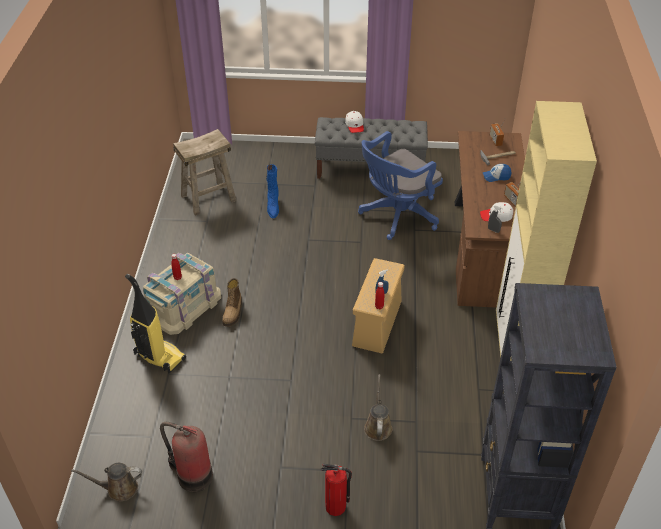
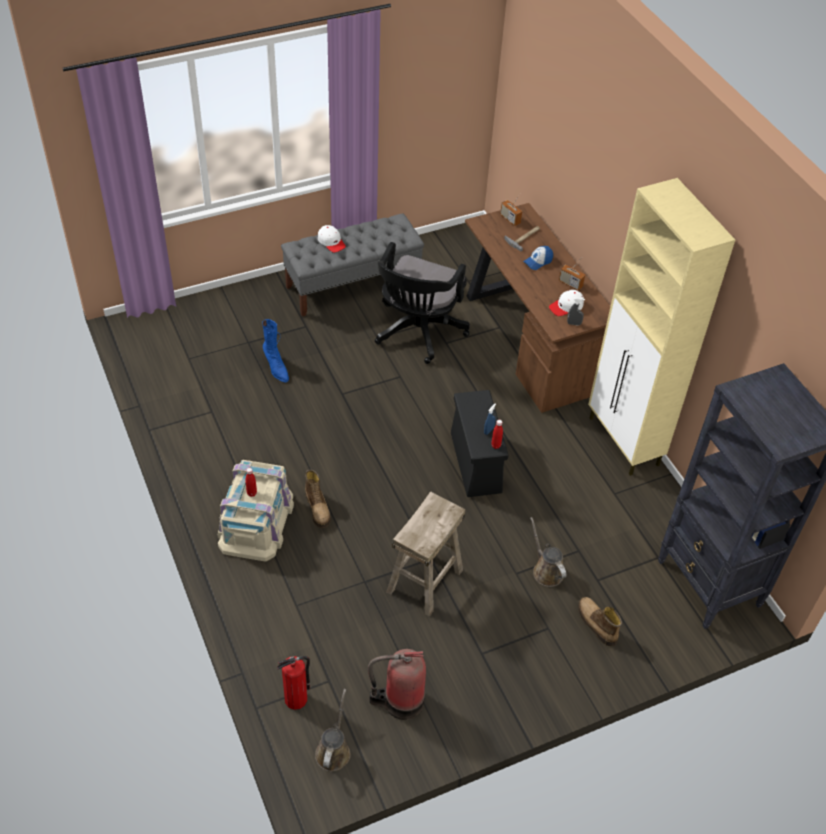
camera: 30 degrees left, 5 degrees up
brown watering can [71,463,142,501] -> brown watering can turned 135 degrees clockwise [315,689,351,772]
vacuum cleaner [125,274,186,373] -> none
beige stool [173,129,237,216] -> beige stool moved to [386,491,465,617]
fire extinguisher [321,464,352,516] -> fire extinguisher moved to [277,656,310,710]
beige storage box [352,258,405,353] -> black storage box [451,390,509,497]
blue office chair [358,131,443,240] -> black office chair [375,242,470,364]
none -> boot [578,597,622,646]

